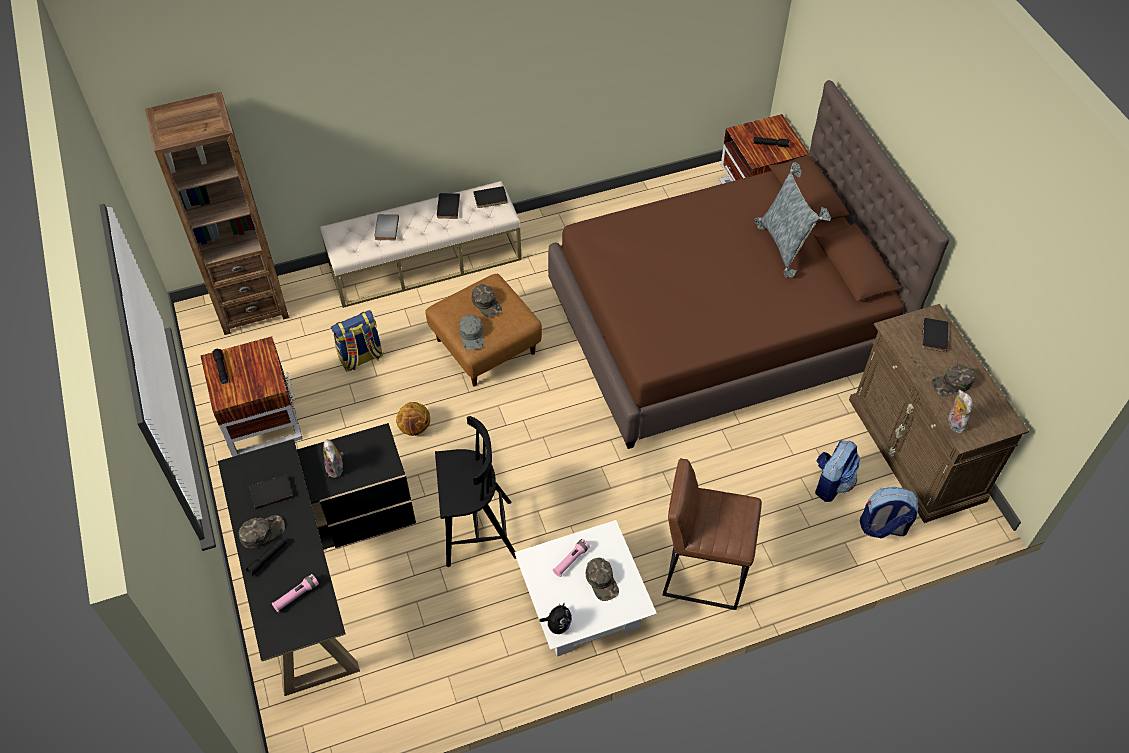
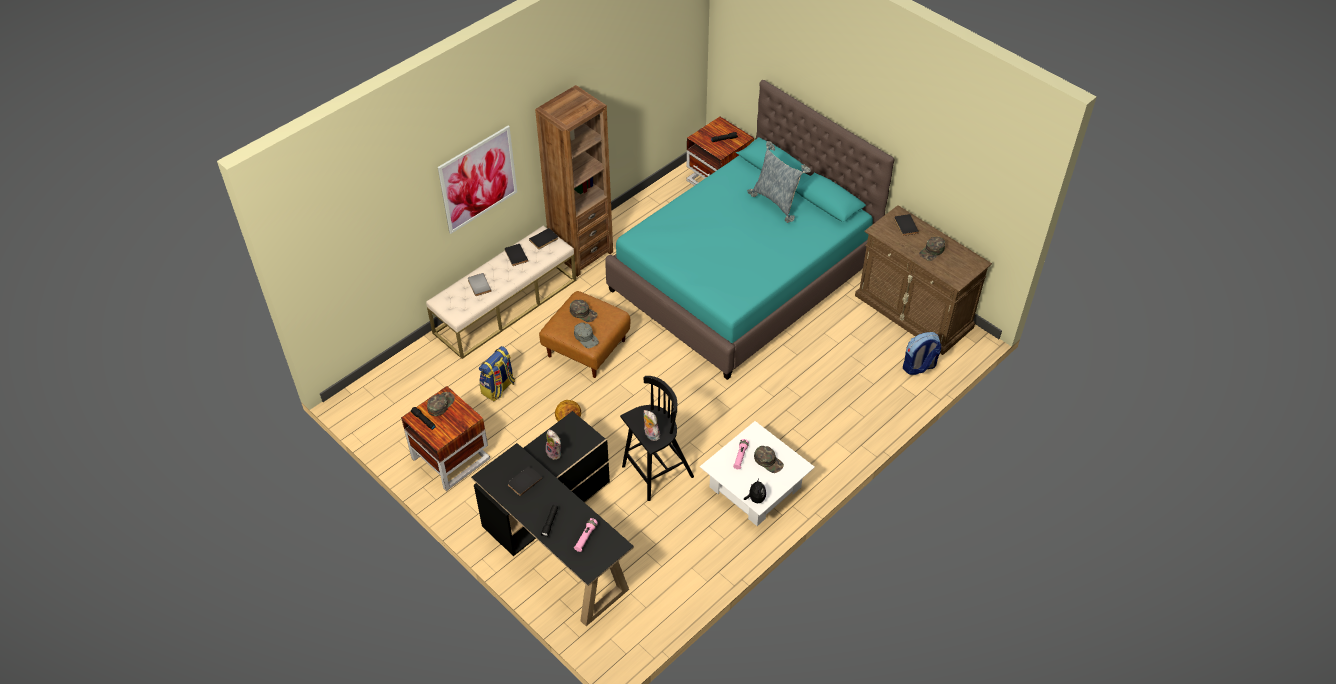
camera: 25 degrees left, 5 degrees down
brown bookcase [145,92,289,335] -> brown bookcase moved to [535,85,613,277]
green cap [239,515,285,549] -> green cap moved to [427,392,455,416]
brown bed [548,80,949,449] -> turquoise bed [605,80,894,380]
brown stool [662,458,762,610] -> none
backpack [815,440,860,502] -> none
plush toy [948,389,973,433] -> plush toy moved to [644,410,660,441]
none -> picture [438,126,517,234]

